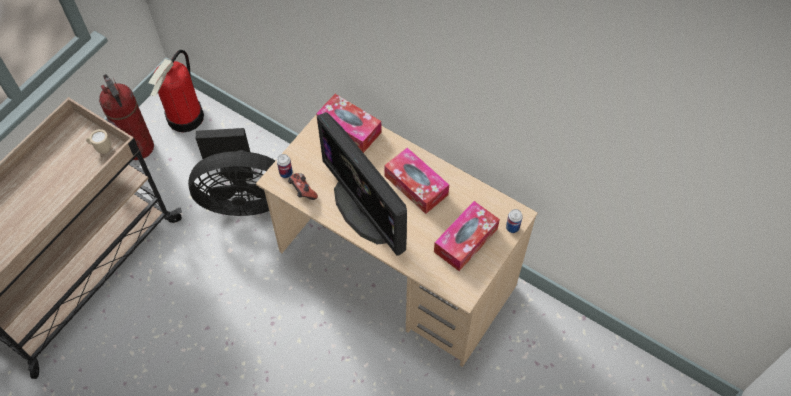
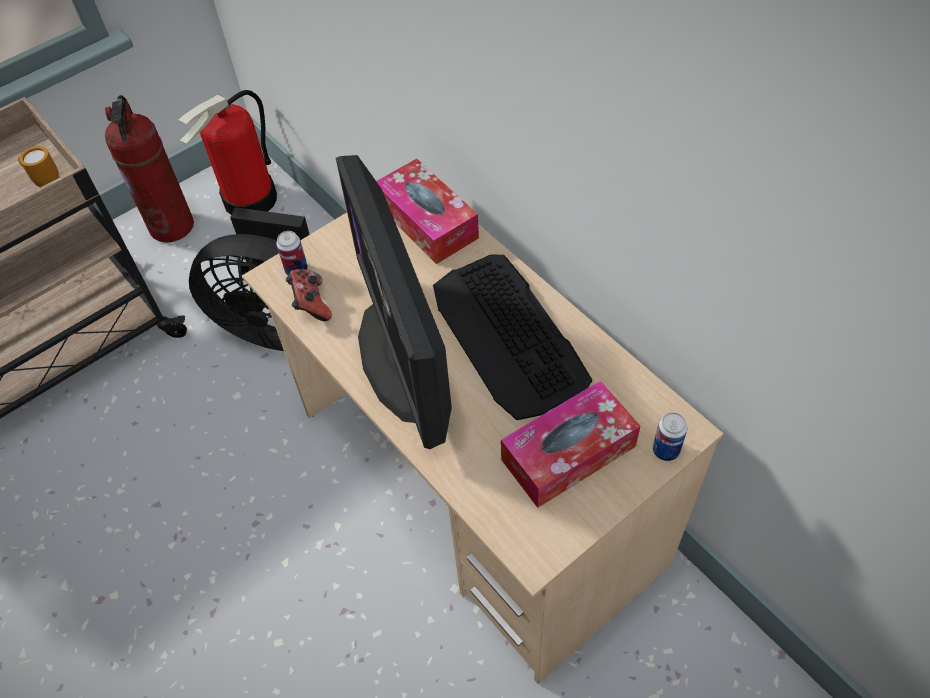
camera: 20 degrees right, 5 degrees down
beige mug [86,129,111,154] -> orange mug [18,146,59,187]
tissue box [384,147,449,214] -> keyboard [433,255,592,420]

